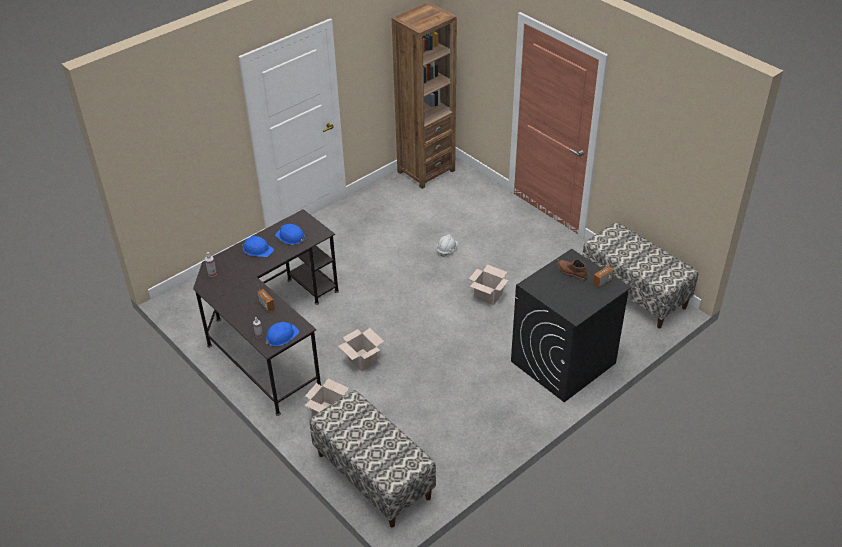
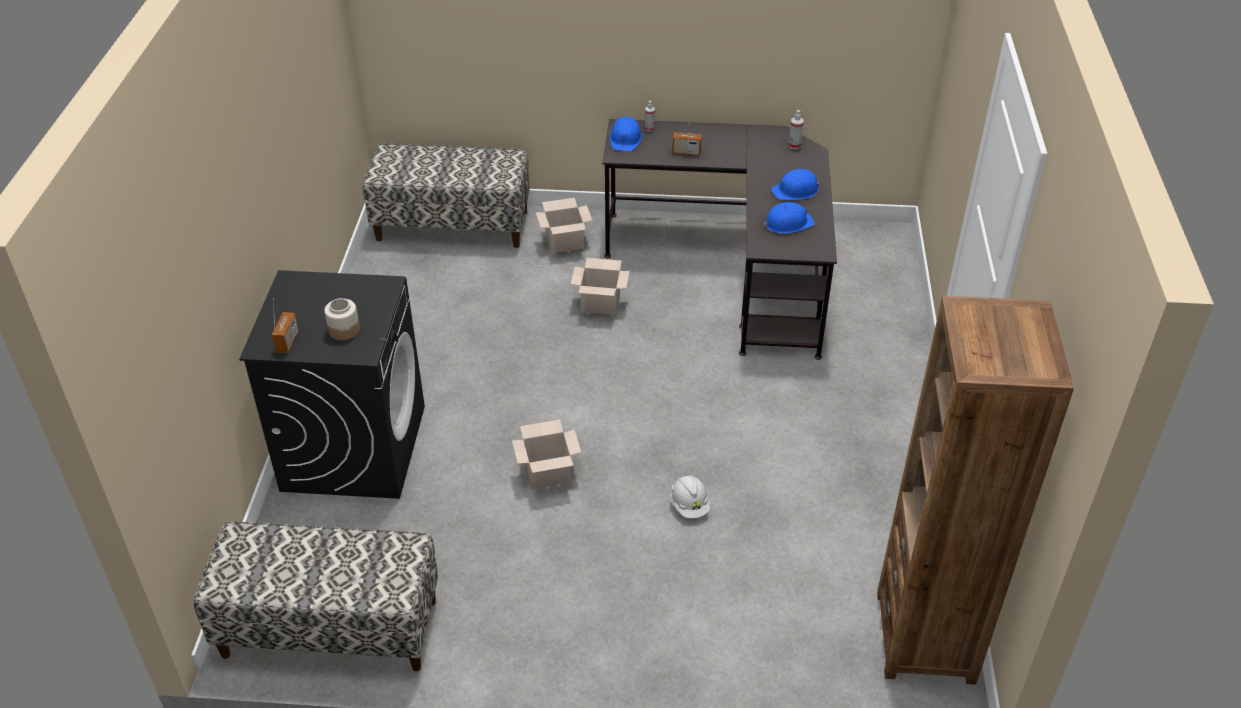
camera: 135 degrees right, 0 degrees up
brown boot [557,259,587,281] -> jar [324,298,360,340]

